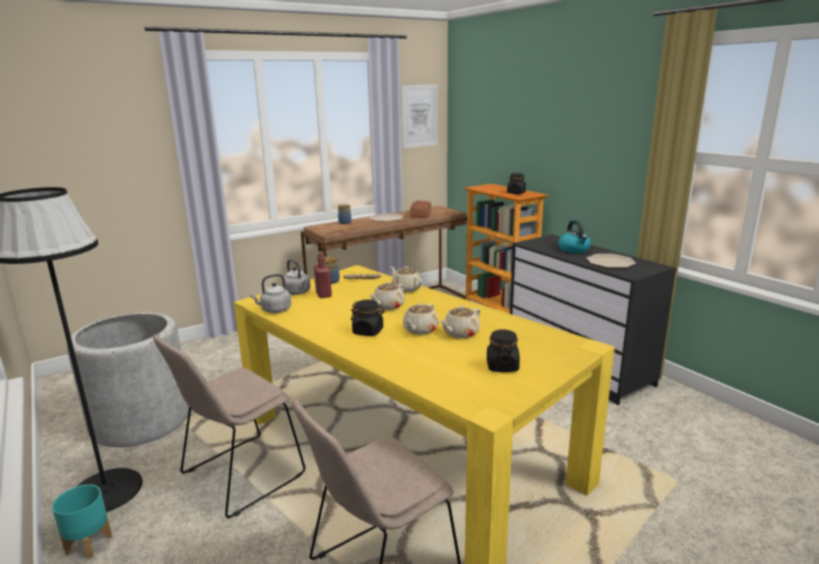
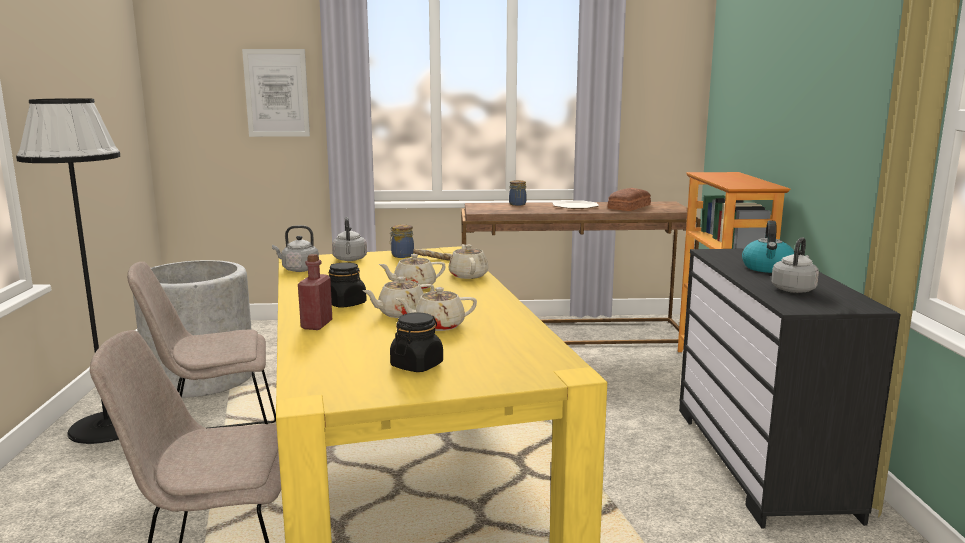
camera: 30 degrees right, 5 degrees down
turquoise planter [52,484,112,559] -> none
red bottle [314,252,332,298] -> red bottle moved to [298,254,332,330]
picture [401,85,437,148] -> picture moved to [242,49,310,137]
black jar [507,173,526,194] -> none
plate [587,254,636,268] -> grey kettle [771,237,819,293]

